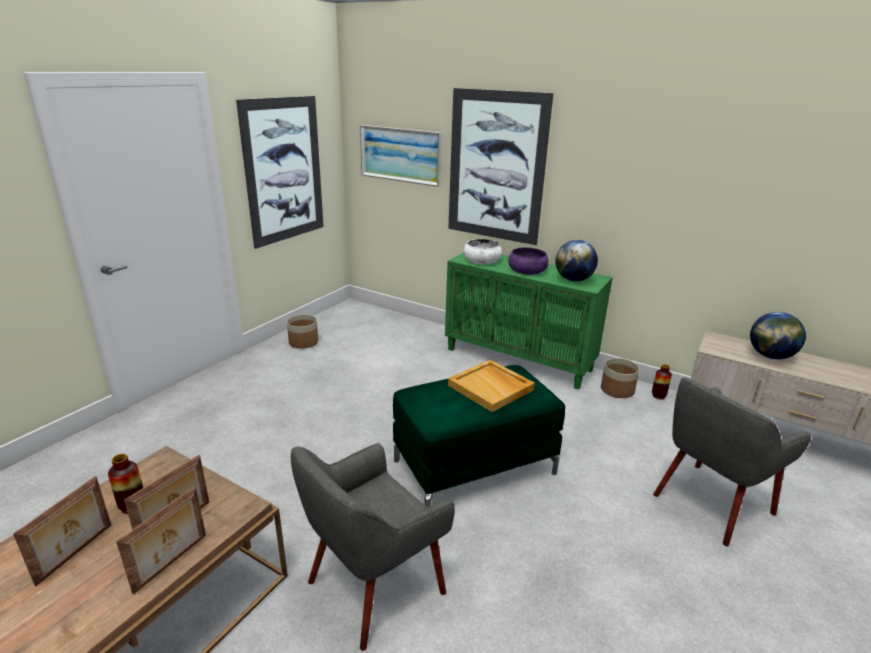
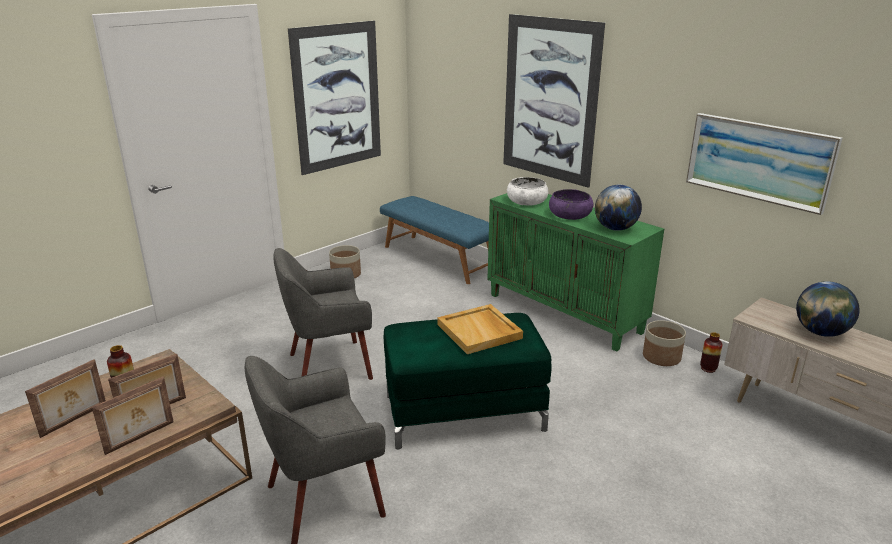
camera: 15 degrees right, 0 degrees up
picture [360,125,442,187] -> picture moved to [686,113,842,215]
grey armchair [653,378,811,546] -> grey armchair moved to [273,248,373,380]
none -> blue bench [380,196,489,284]

